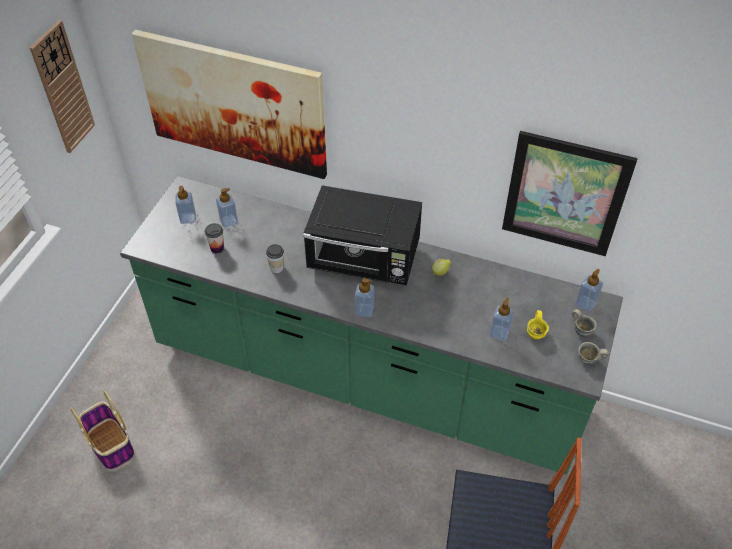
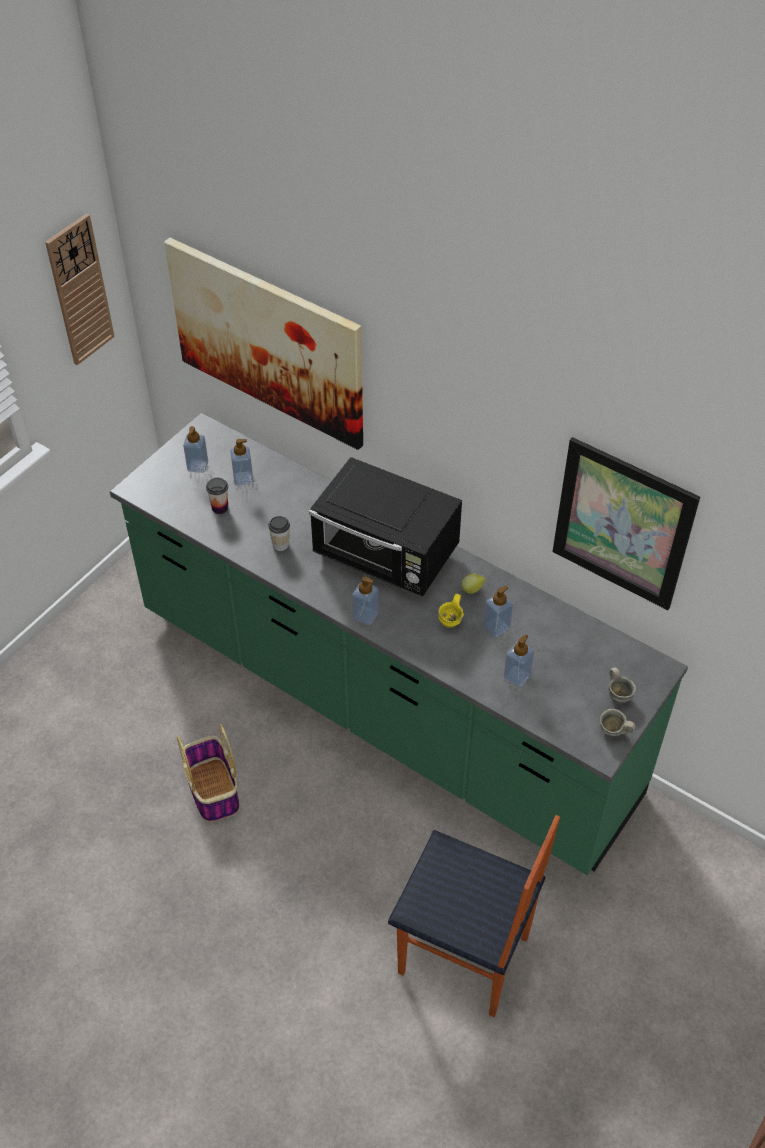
camera: 15 degrees right, 0 degrees up
basket [71,390,134,470] -> basket moved to [177,724,239,822]
yellow mug [527,310,549,340] -> yellow mug moved to [438,594,464,628]
soap dispenser [575,269,603,312] -> soap dispenser moved to [483,586,513,637]

